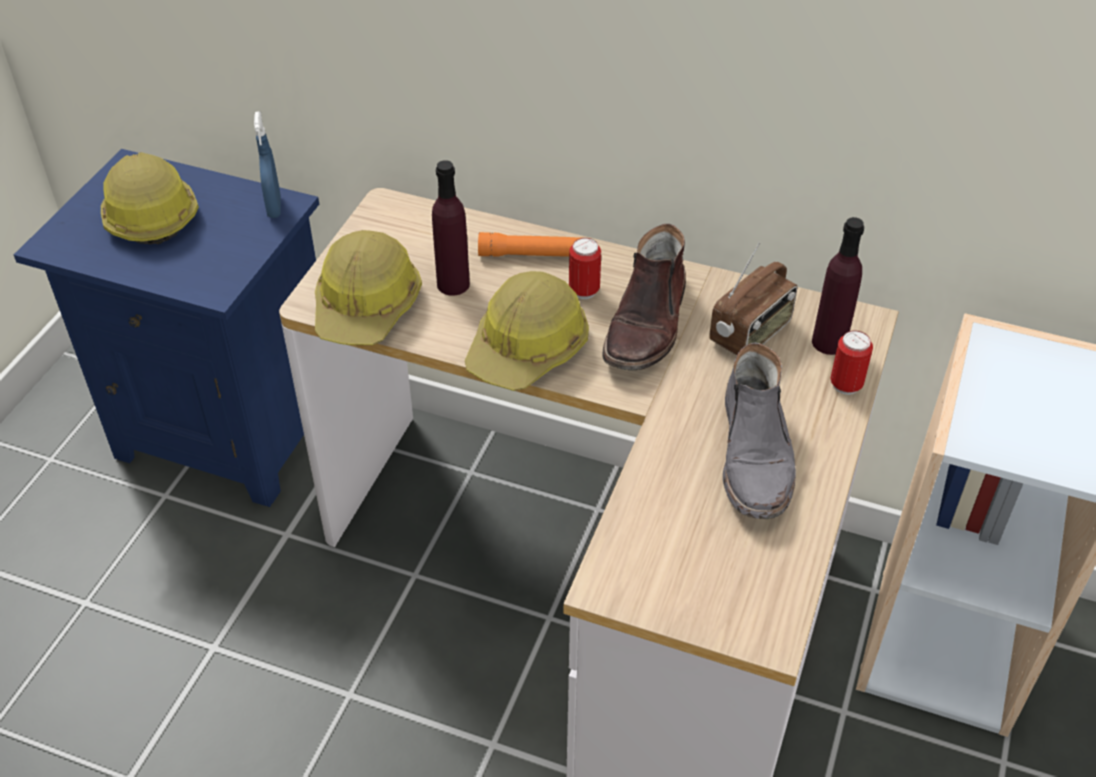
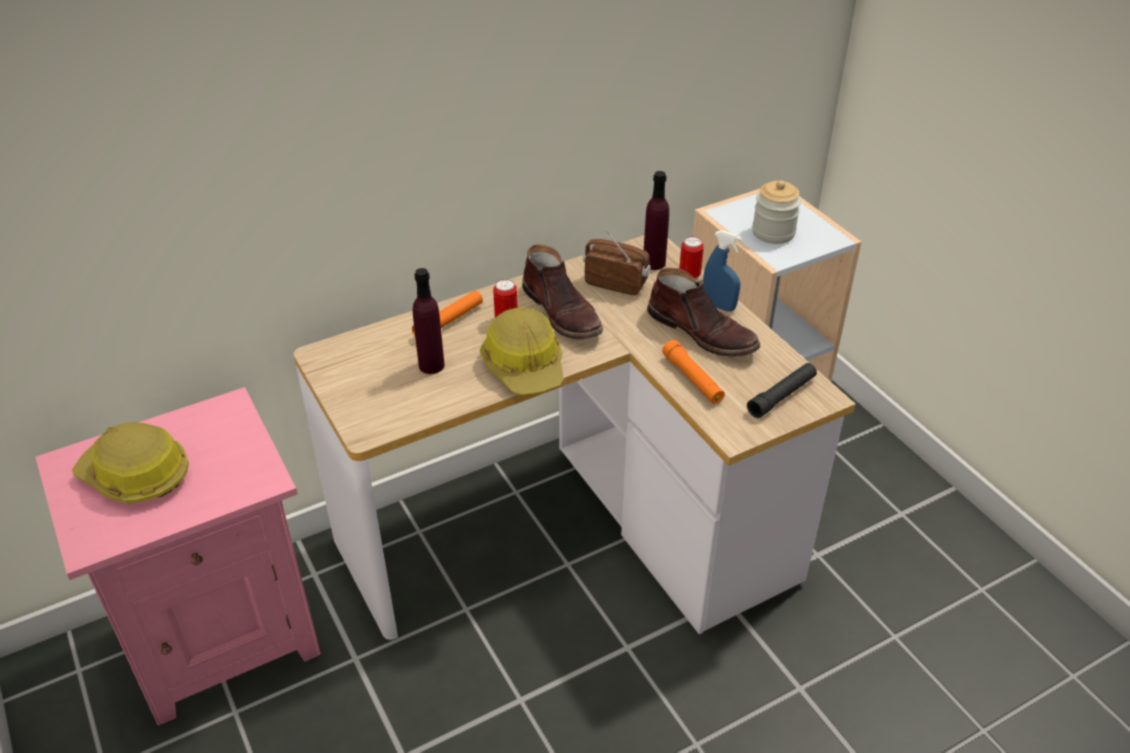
camera: 50 degrees left, 5 degrees down
blue nightstand [14,149,319,507] -> pink nightstand [35,387,321,726]
blue spray bottle [254,112,281,218] -> blue spray bottle moved to [703,230,742,311]
hard hat [315,230,422,345] -> none
radio [709,242,797,355] -> radio turned 60 degrees counterclockwise [583,228,651,296]
grey boot [723,343,796,519] -> brown boot [647,268,760,357]
none -> orange flashlight [662,340,725,404]
none -> black flashlight [747,363,817,418]
none -> jar [752,180,801,244]

